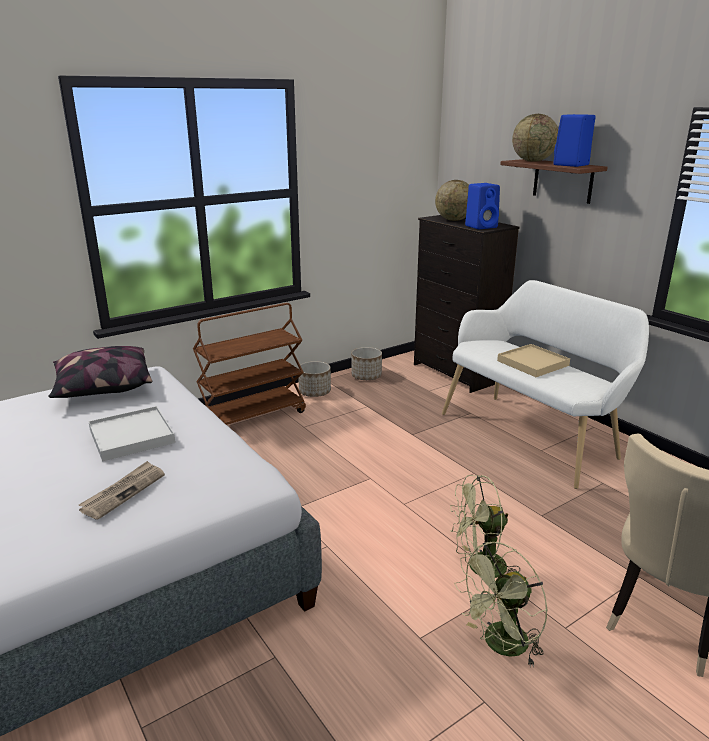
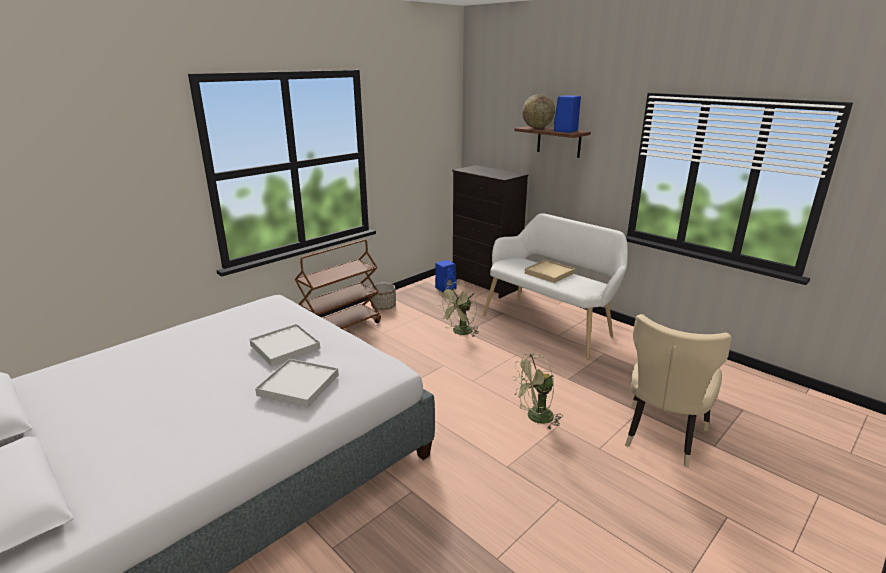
camera: 10 degrees left, 0 degrees up
pillow [48,346,152,398] -> none
newspaper [79,461,165,520] -> white tray [255,359,339,408]
planter [351,347,382,380] -> none
globe [435,180,469,221] -> none
green fan [455,542,548,667] -> green fan moved to [437,282,478,337]
blue speaker [465,183,500,229] -> blue speaker moved to [435,260,457,292]

